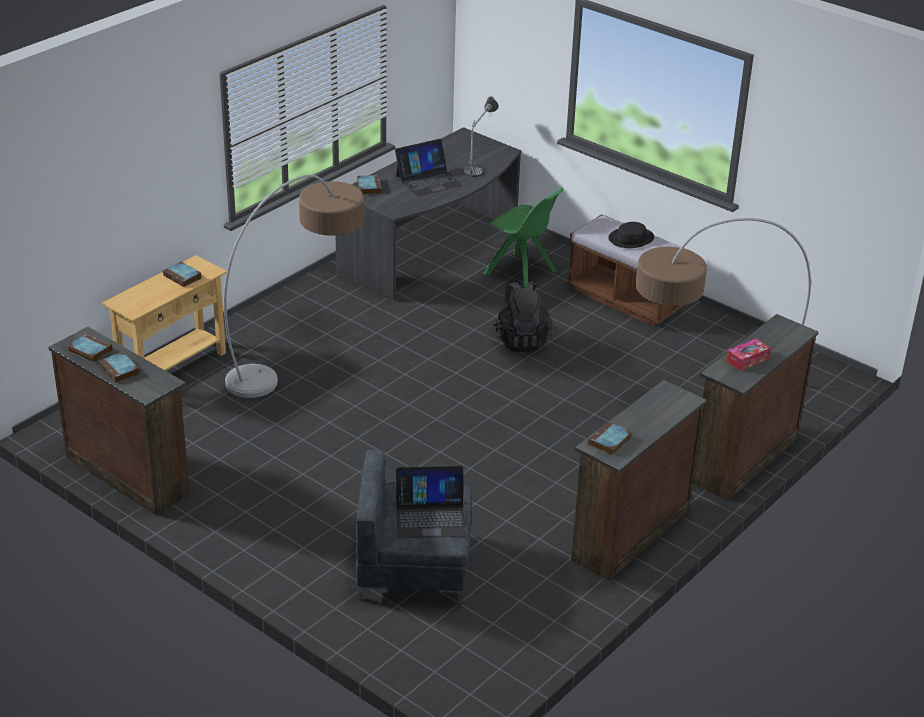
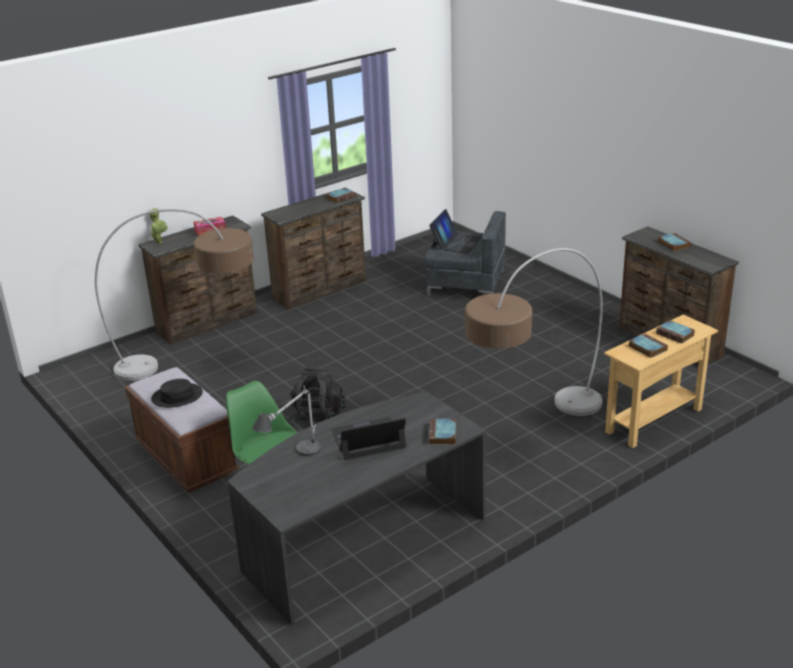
camera: 165 degrees left, 5 degrees down
book [68,333,112,363] -> book moved to [656,320,695,343]
laptop [396,466,466,538] -> laptop turned 105 degrees clockwise [429,209,482,254]
none -> potted plant [150,208,167,244]

